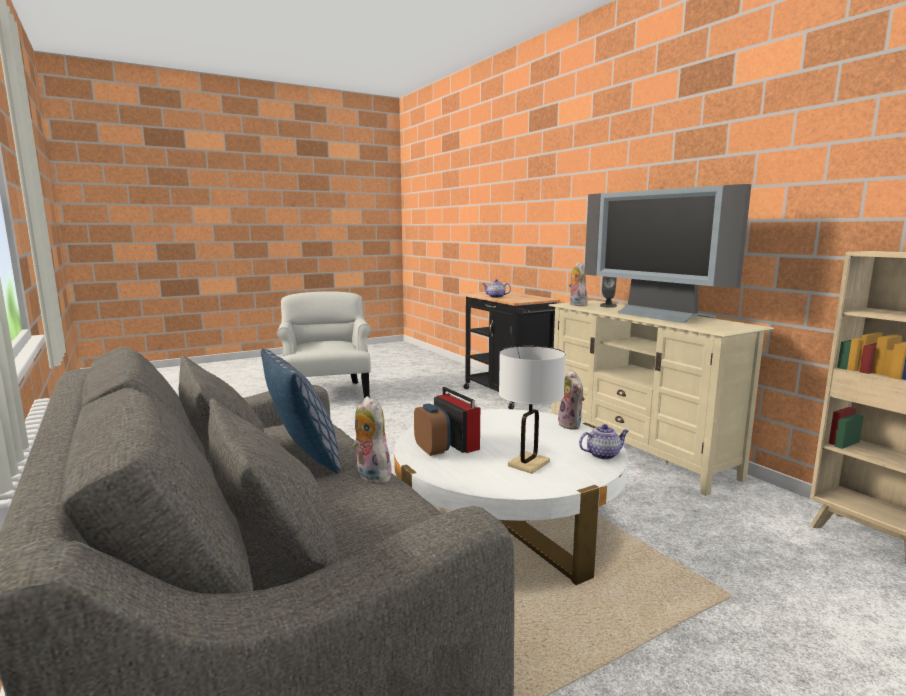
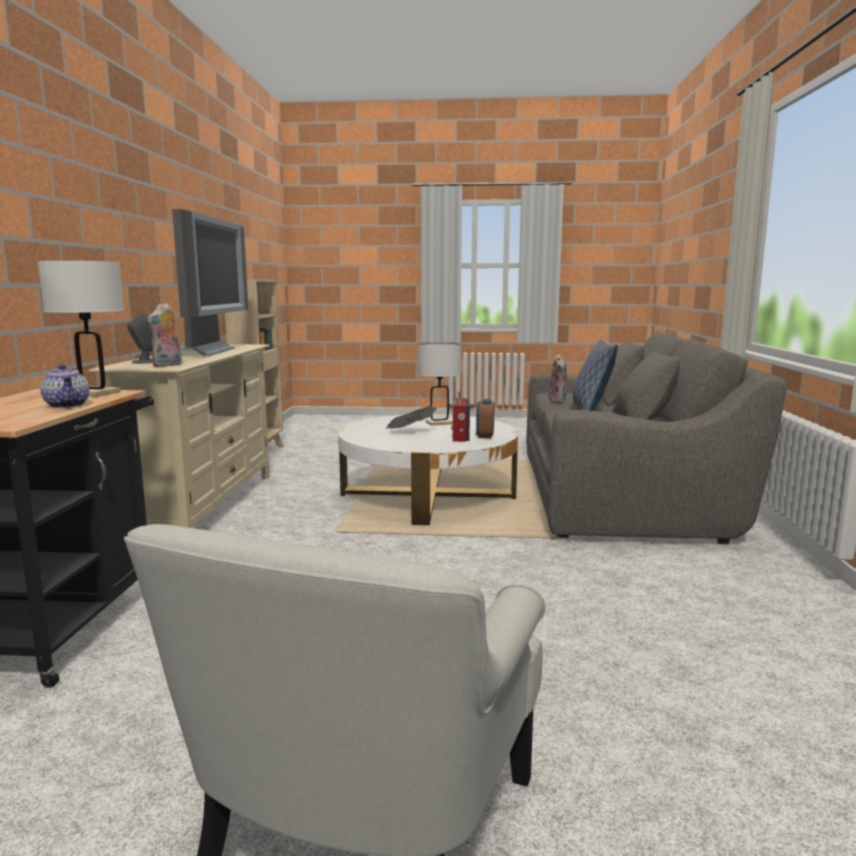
camera: 145 degrees left, 0 degrees up
plush toy [558,369,585,430] -> none
teapot [579,424,629,460] -> none
none -> white table lamp [37,261,124,397]
none -> newspaper [385,406,437,429]

